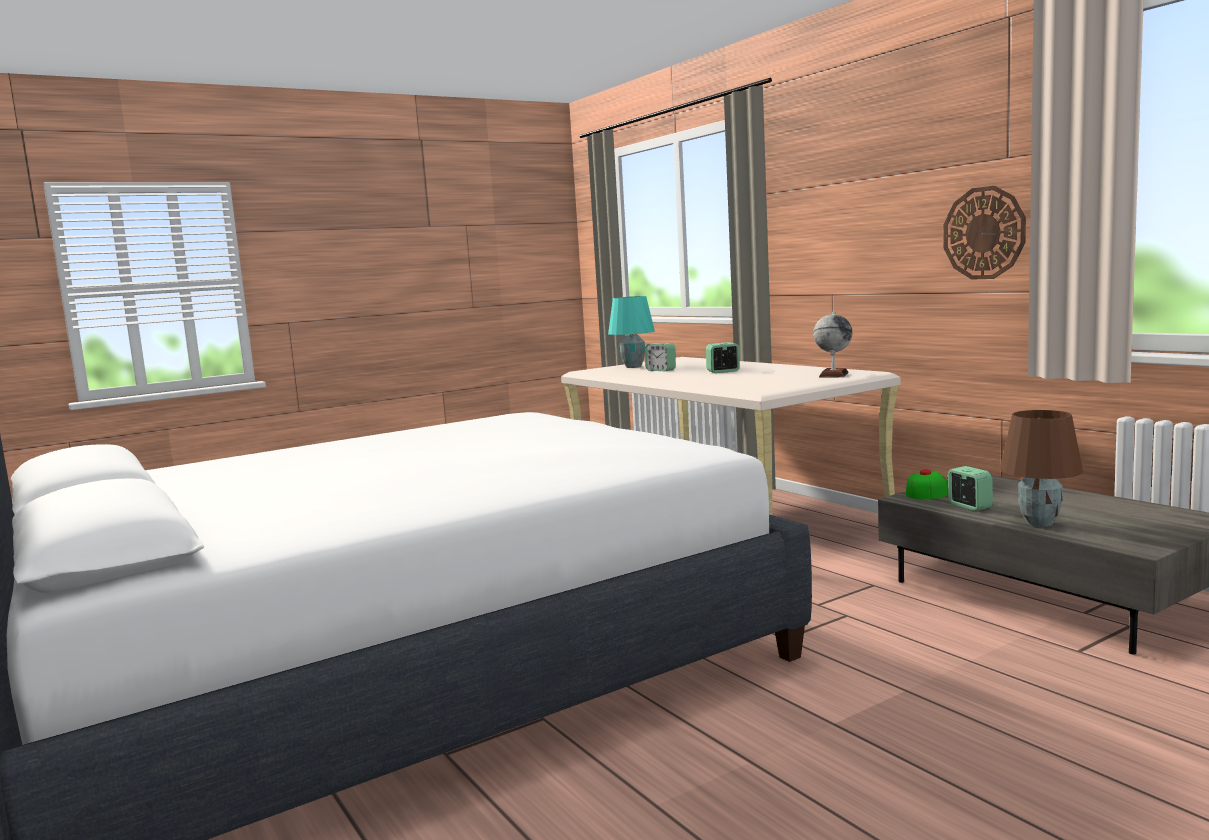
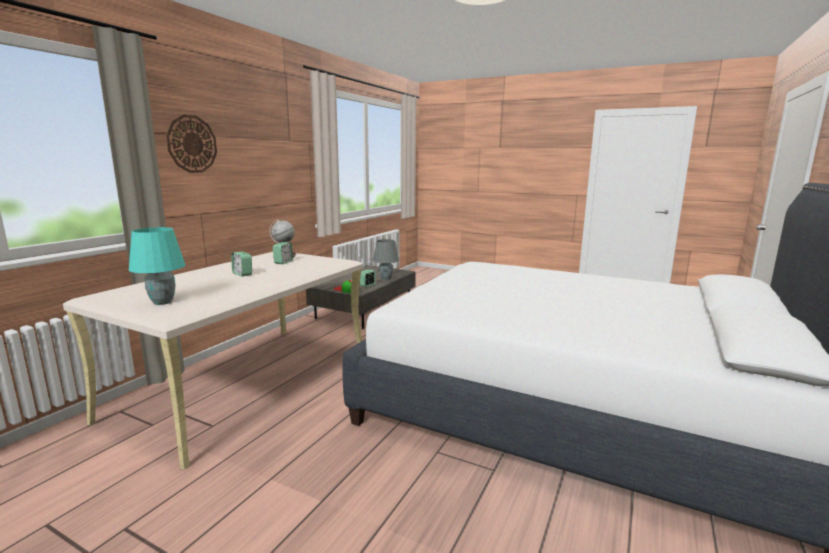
camera: 120 degrees left, 5 degrees up
alarm clock [645,343,676,371] -> alarm clock moved to [273,242,293,264]
wall clock [943,186,1026,280] -> wall clock moved to [166,114,217,173]
brown table lamp [1000,410,1083,527] -> grey table lamp [373,239,399,280]

